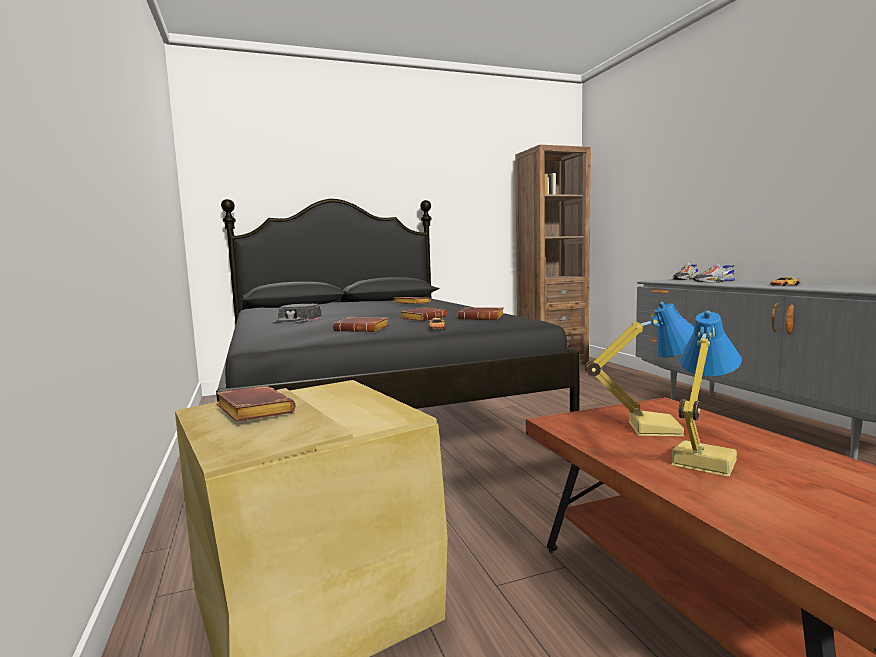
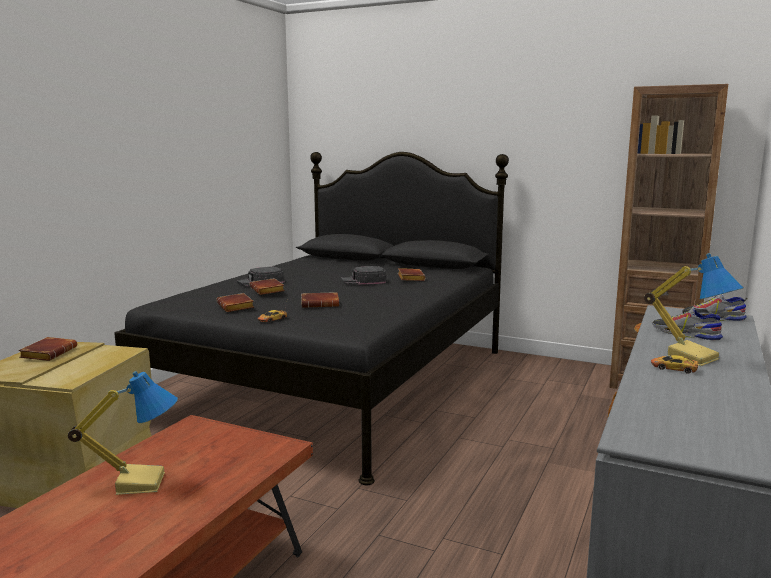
camera: 45 degrees right, 5 degrees up
brown book [458,307,504,320] -> brown book moved to [250,278,285,295]
table lamp [585,302,694,436] -> table lamp moved to [644,253,743,366]
none -> black cap [341,266,386,285]

